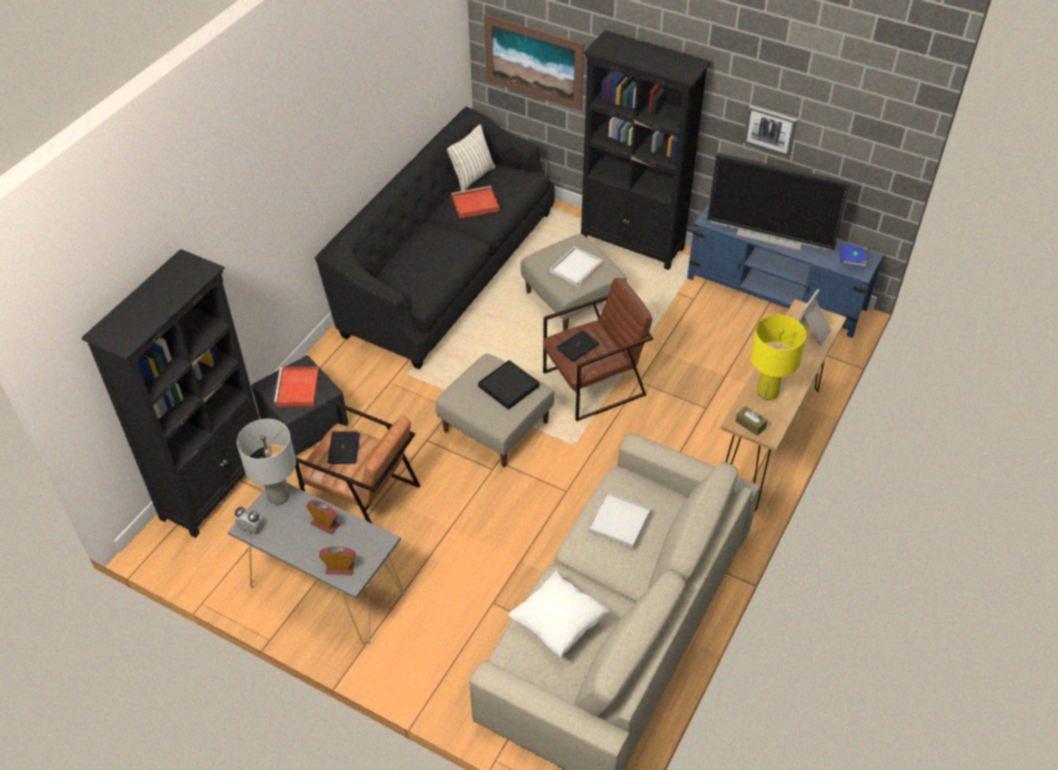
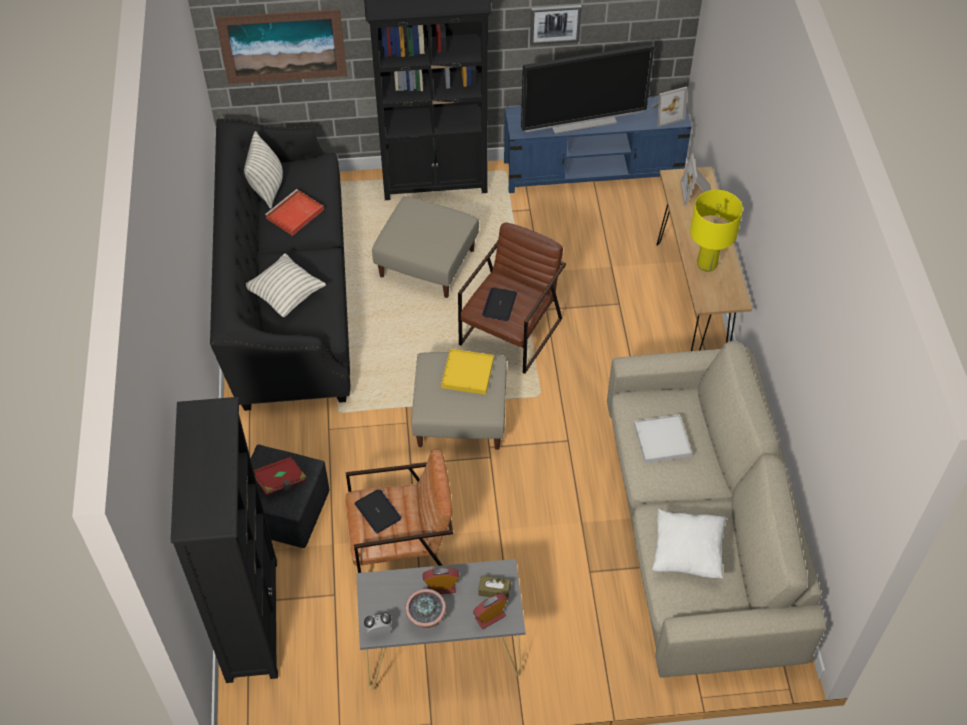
camera: 35 degrees left, 5 degrees up
grey table lamp [237,419,296,505] -> none
red tray [274,367,319,406] -> red book [254,457,306,495]
black tray [478,360,539,410] -> yellow tray [441,349,494,395]
white tray [550,246,603,287] -> none
brown tissue box [735,406,767,436] -> brown tissue box moved to [478,576,511,599]
blue book [840,244,869,268] -> picture frame [650,86,687,127]
none -> pillow [246,254,326,317]
none -> potted plant [405,589,446,628]

